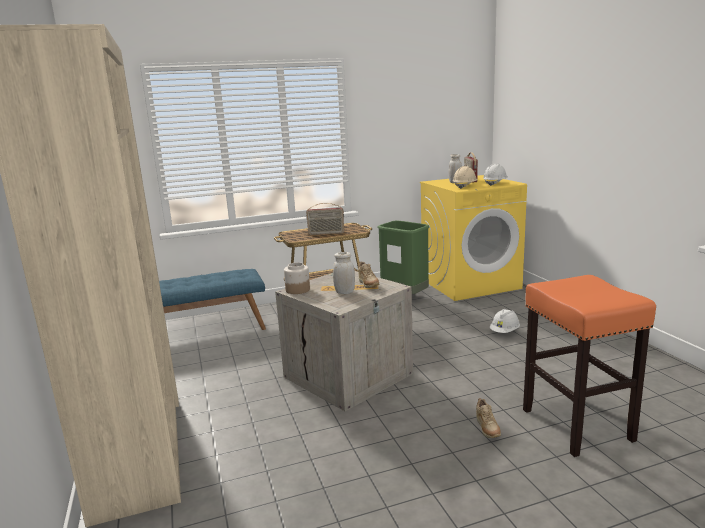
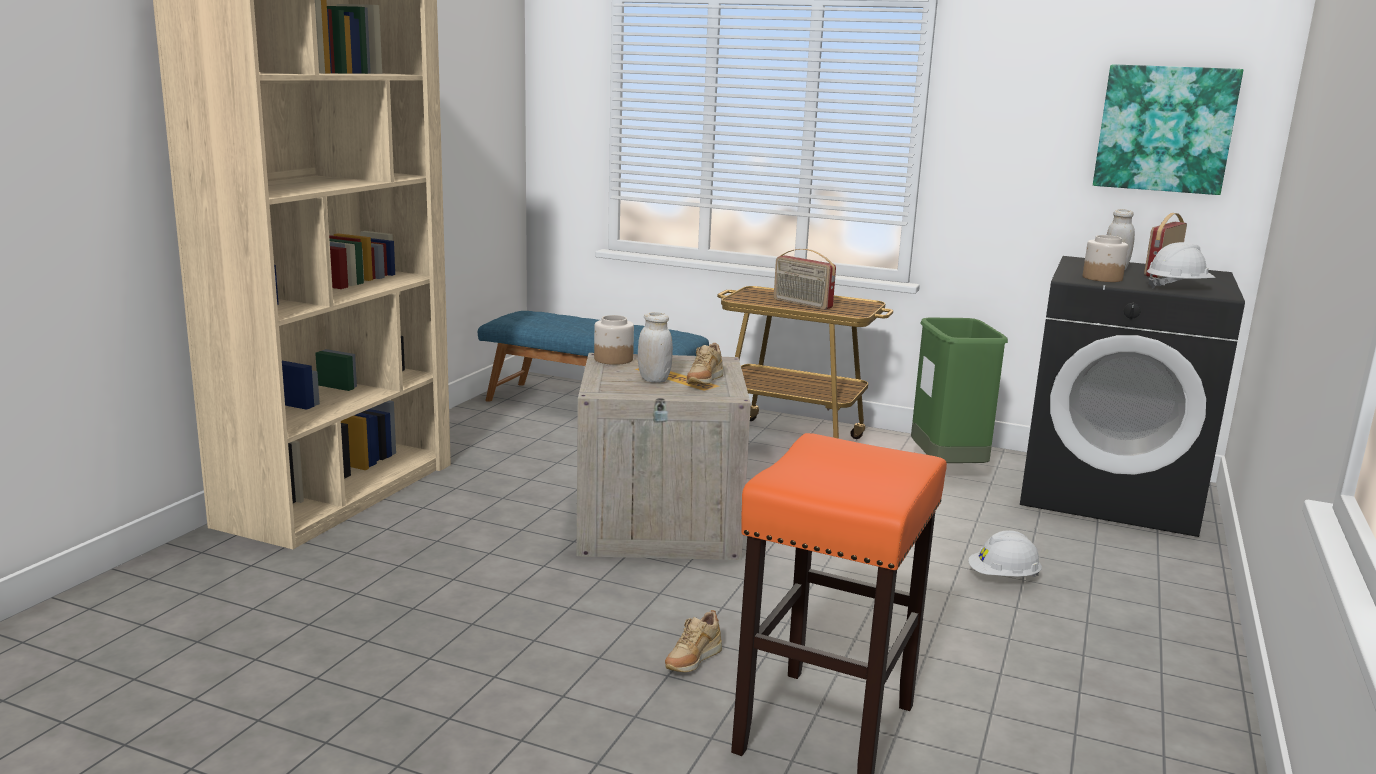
camera: 40 degrees right, 0 degrees up
yellow washing machine [420,175,527,301] -> black washing machine [1020,256,1245,537]
beige hard hat [453,166,477,189] -> jar [1083,235,1128,282]
none -> picture [1093,64,1243,195]

